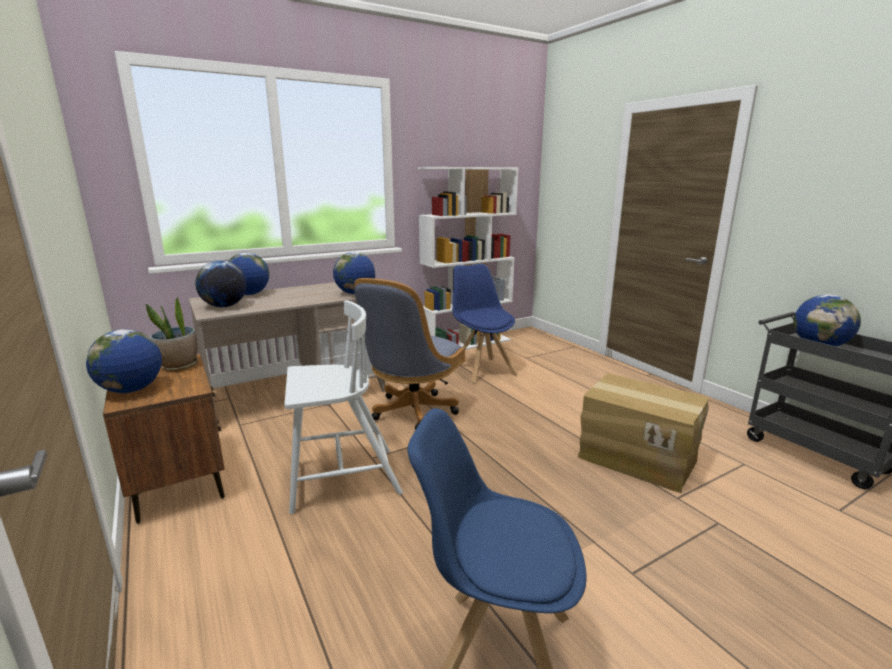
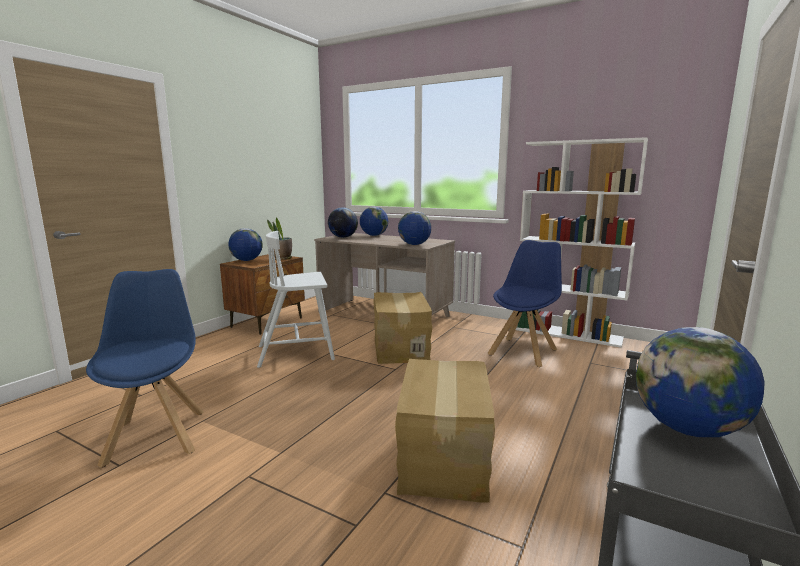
camera: 60 degrees right, 5 degrees down
white chair [284,300,403,514] -> white chair turned 120 degrees clockwise [257,231,335,368]
blue office chair [354,278,465,430] -> cardboard box [373,292,432,364]

